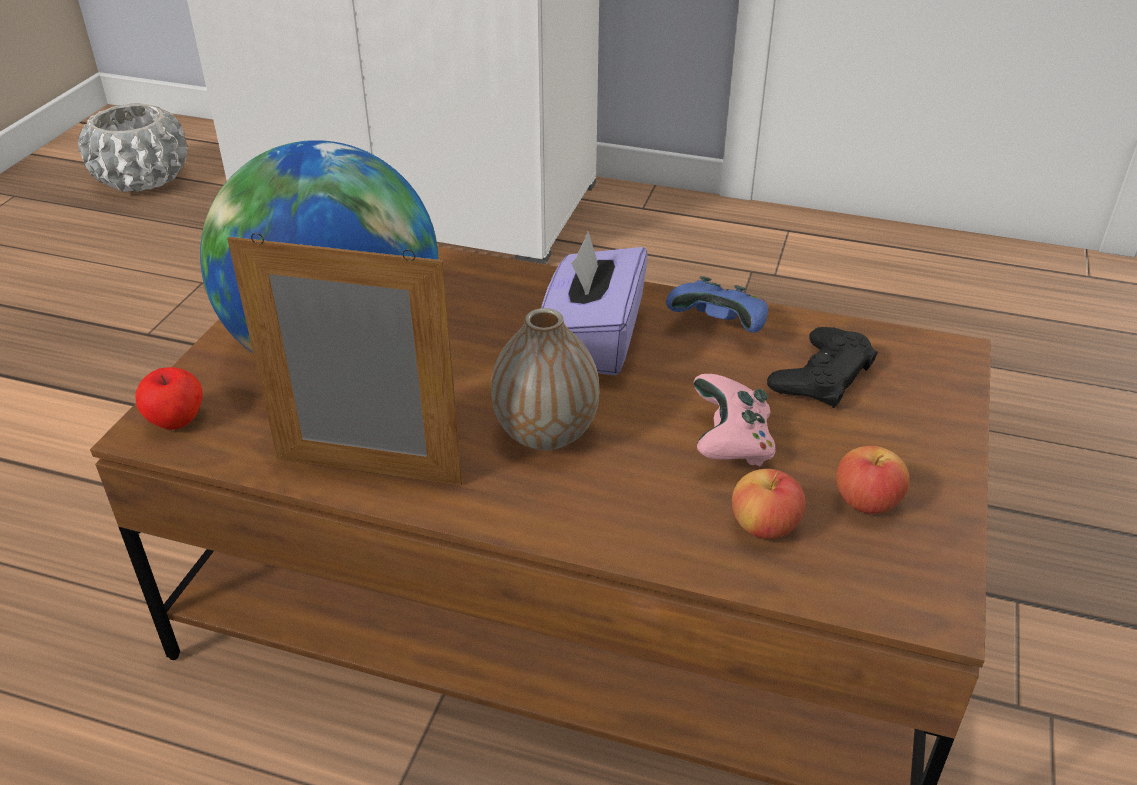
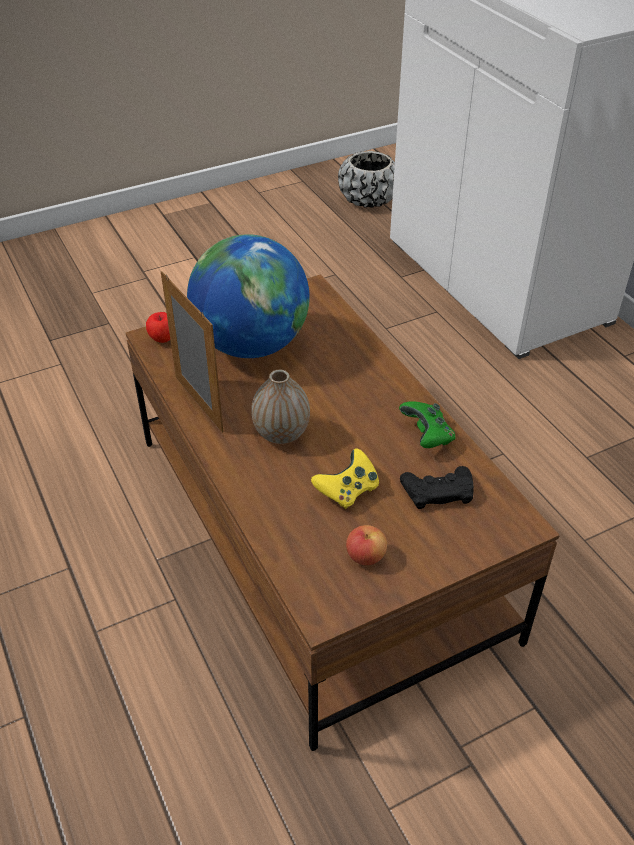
camera: 45 degrees right, 5 degrees up
white planter [78,103,188,192] -> black planter [338,151,395,208]
purple tissue box [541,232,648,375] -> none
blue game controller [666,276,768,333] -> green game controller [399,401,455,448]
pink game controller [693,374,775,466] -> yellow game controller [311,448,379,509]
apple [732,469,806,539] -> none

